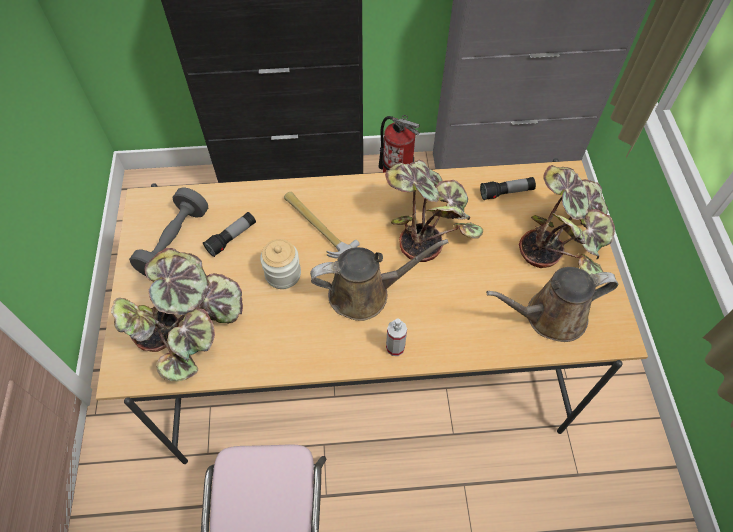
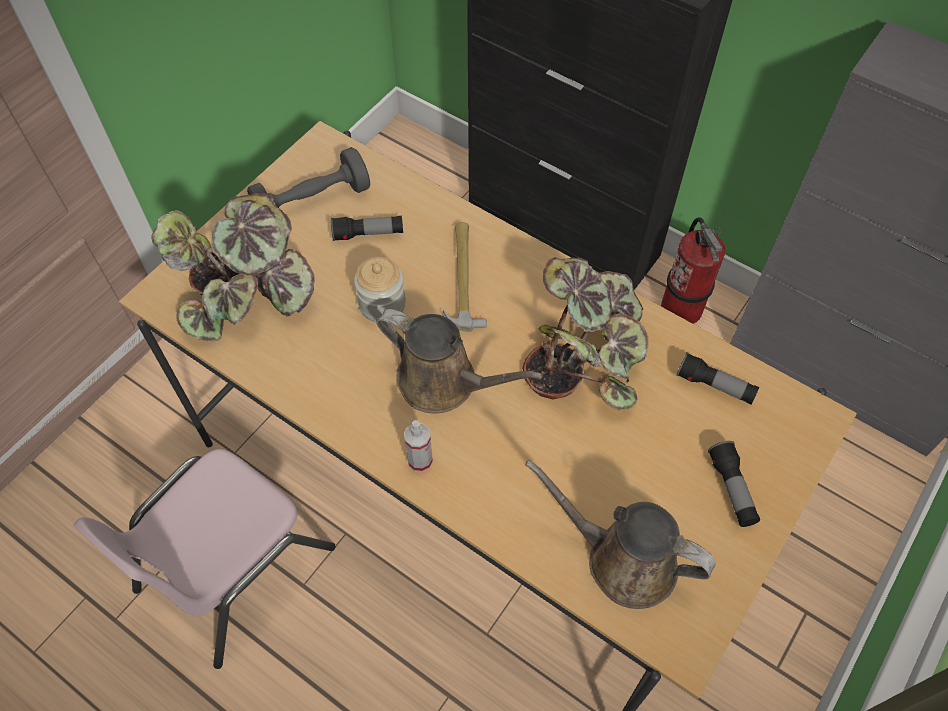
camera: 40 degrees right, 0 degrees up
potted plant [519,165,615,275] -> flashlight [708,441,760,527]

